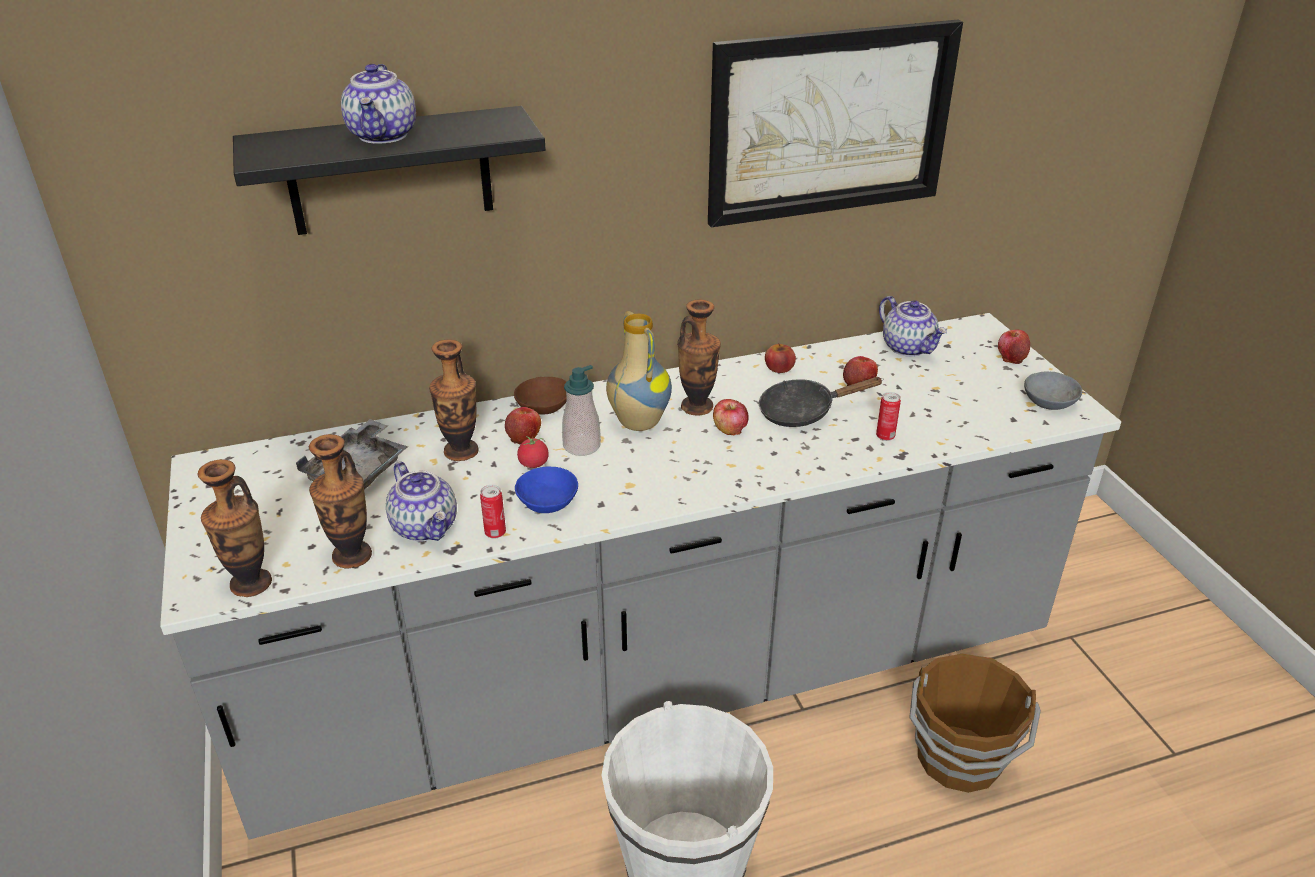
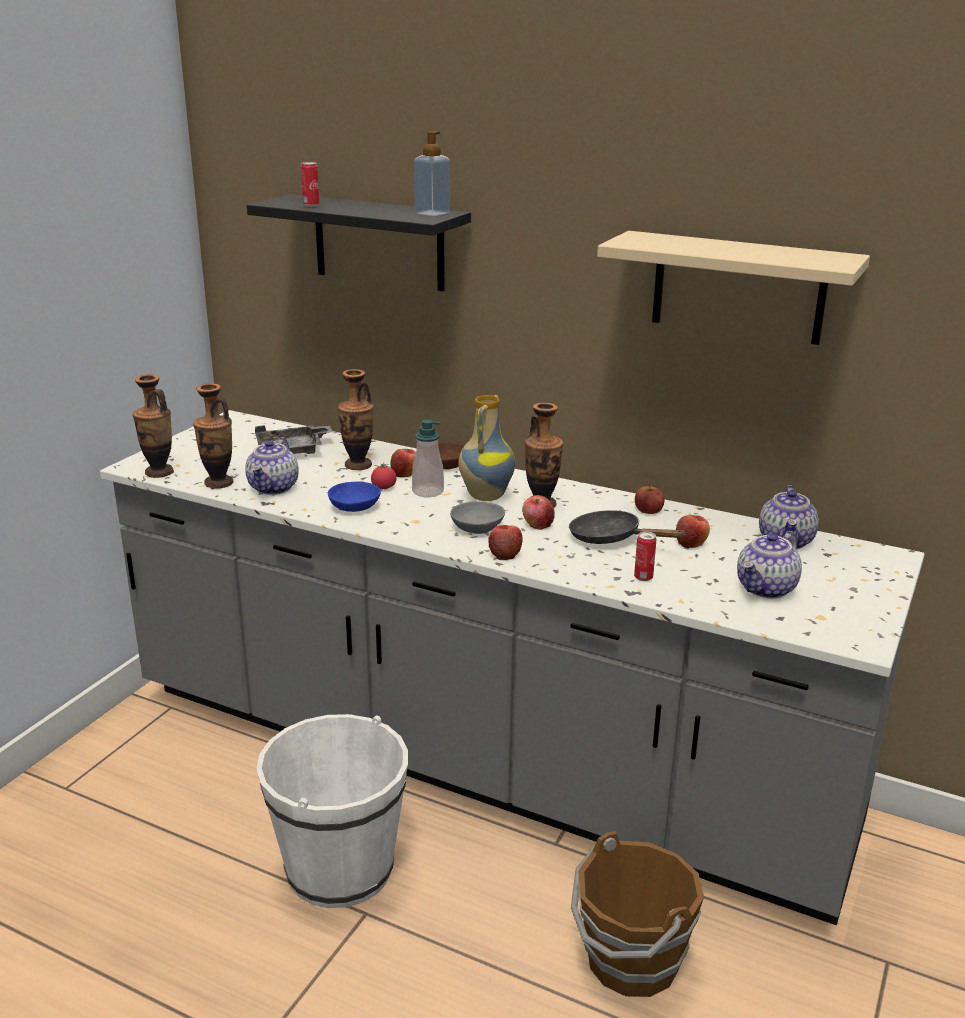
camera: 45 degrees right, 10 degrees down
teapot [341,64,416,144] -> teapot moved to [737,531,802,599]
can [480,485,506,538] -> can moved to [301,162,319,207]
picture [708,20,963,227] -> beige shelf [597,231,870,345]
apple [998,329,1030,364] -> apple moved to [488,525,523,560]
grey bowl [1024,371,1082,410] -> grey bowl moved to [450,501,505,534]
none -> soap dispenser [414,131,450,216]

